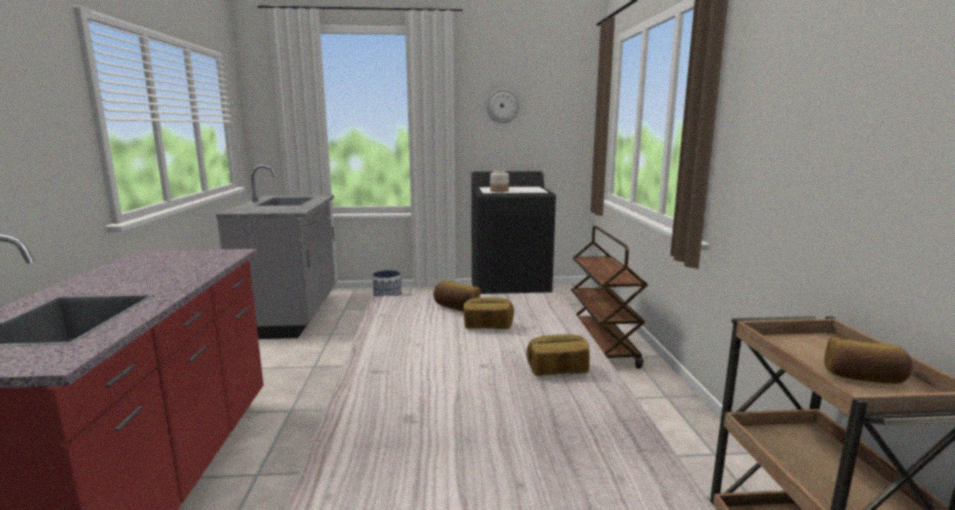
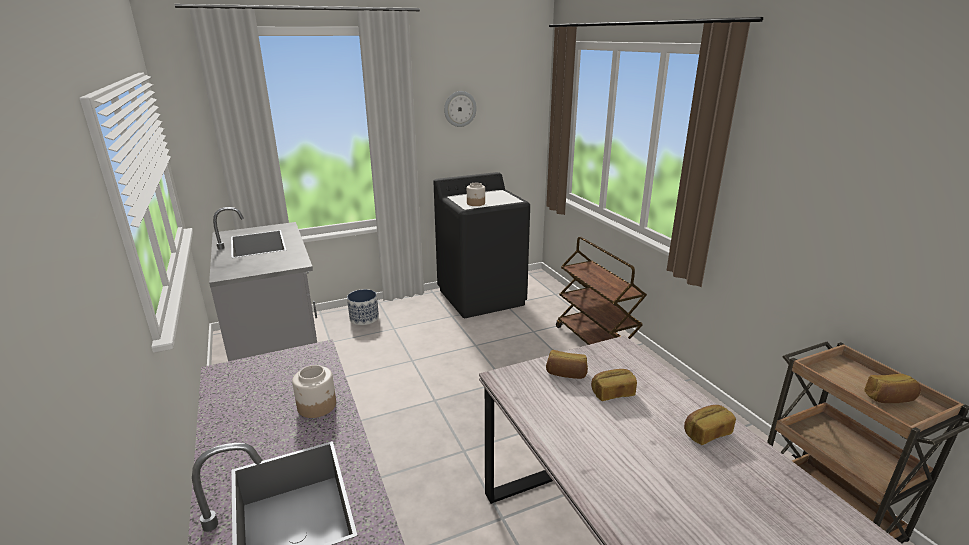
camera: 20 degrees left, 10 degrees up
none -> jar [292,365,336,418]

